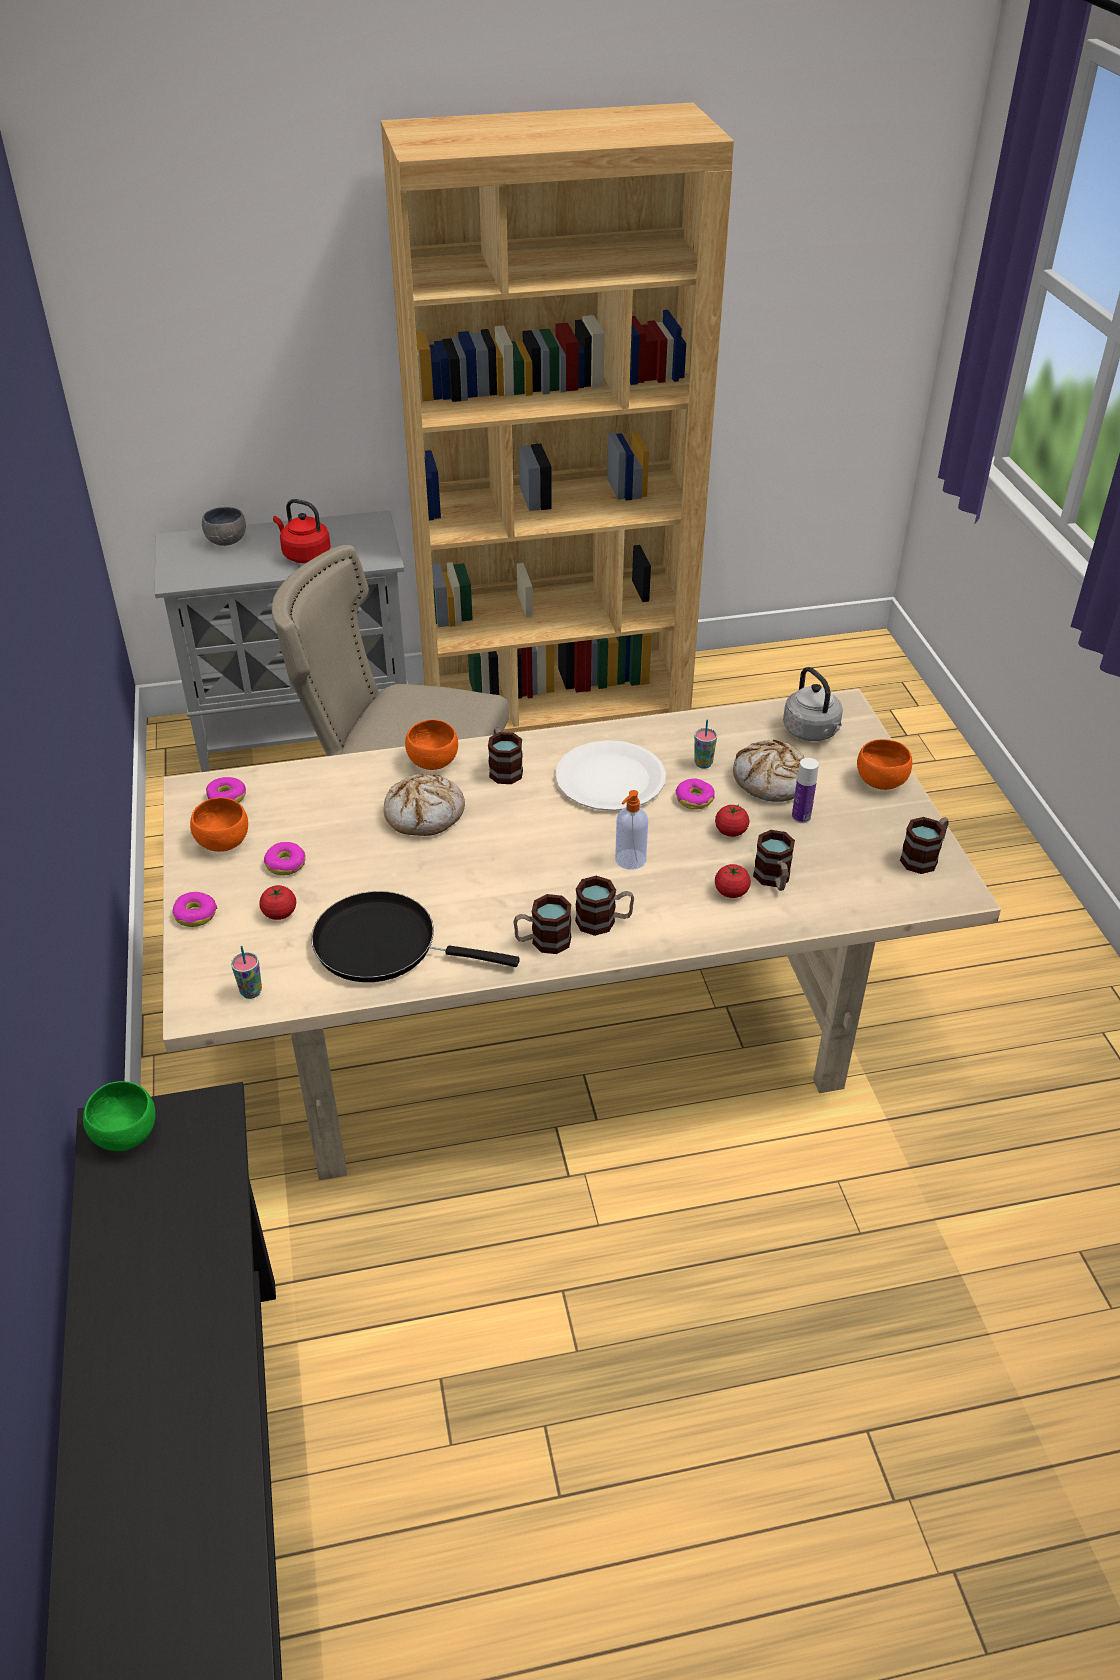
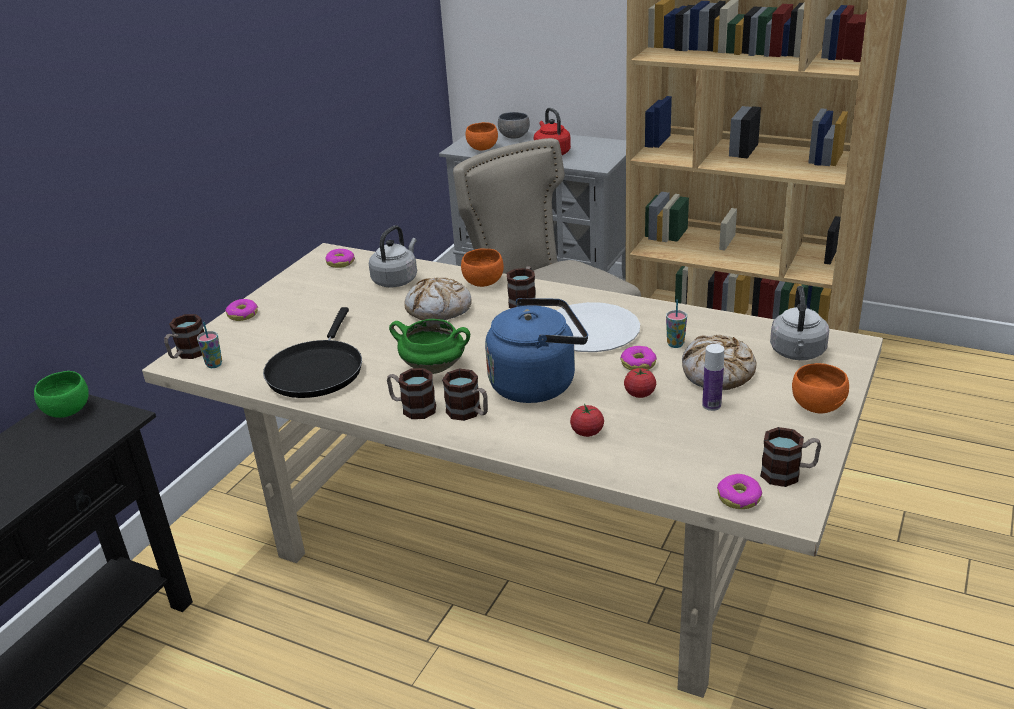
camera: 40 degrees right, 10 degrees down
orange bowl [190,797,248,852] -> orange bowl moved to [466,122,498,151]
tomato [259,885,296,920] -> none
donut [264,842,305,876] -> donut moved to [717,474,762,509]
black frying pan [311,891,520,982] -> black frying pan turned 135 degrees counterclockwise [263,307,362,398]
soap dispenser [615,790,648,870] -> blue kettle [485,298,588,403]
mug [753,830,795,891] -> mug moved to [164,314,204,359]
none -> grey kettle [369,225,417,288]
none -> green cooking pot [389,319,470,374]

